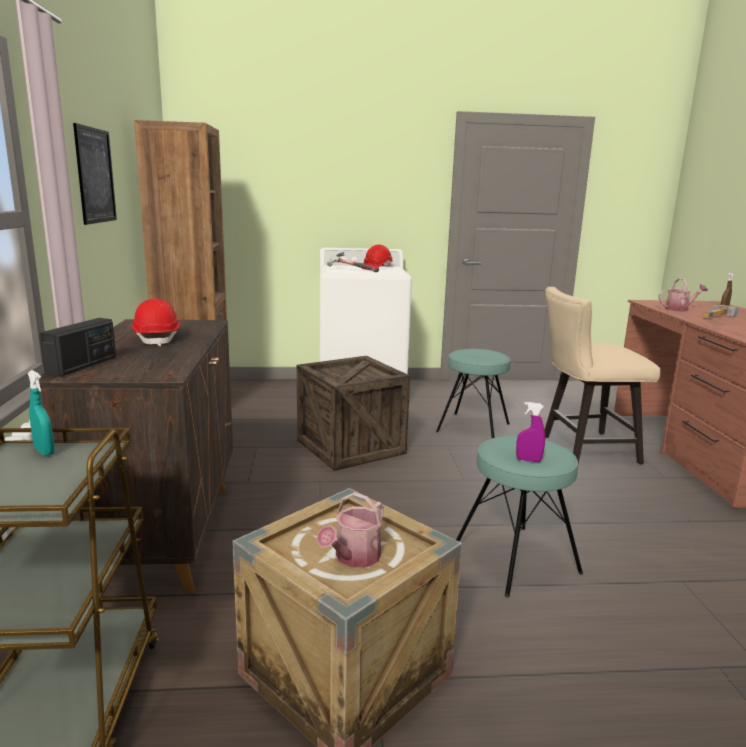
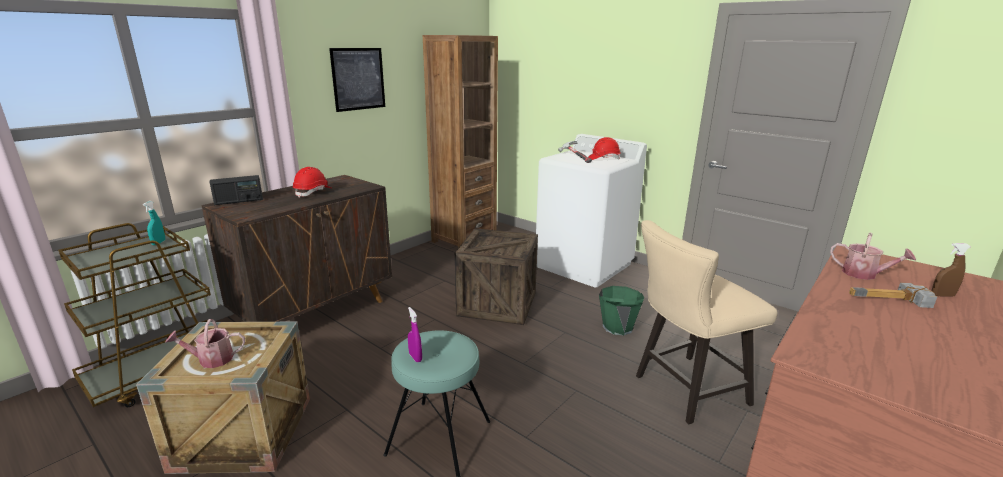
camera: 45 degrees right, 5 degrees up
turquoise stool [436,349,510,438] -> green bucket [599,286,645,335]
beige chair [545,287,661,464] -> beige chair turned 60 degrees counterclockwise [636,220,777,424]

